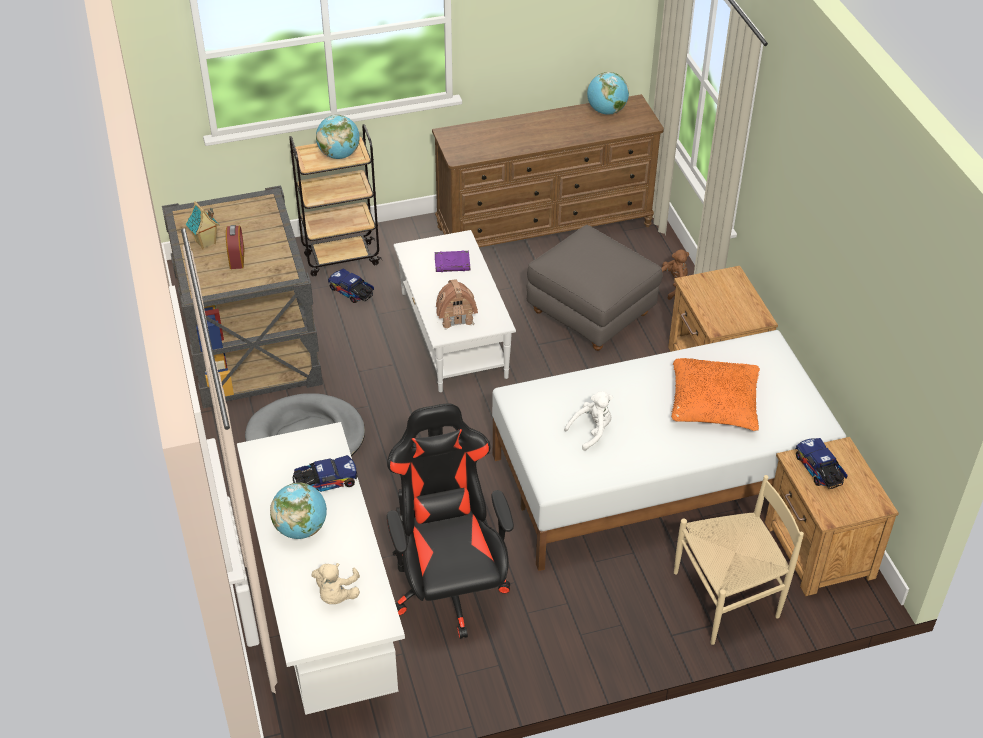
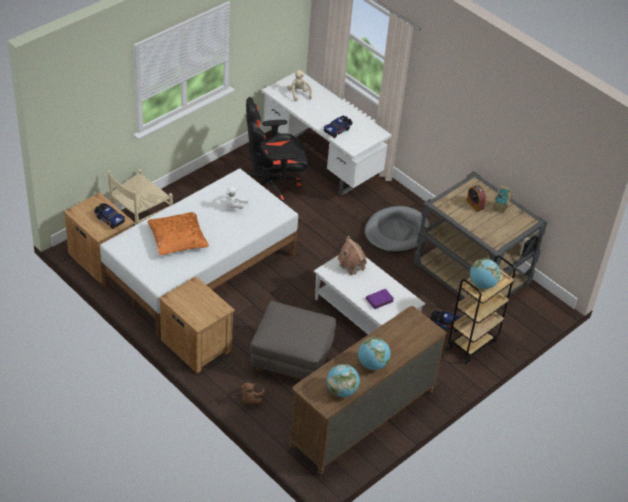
camera: 150 degrees right, 0 degrees up
globe [270,483,327,539] -> globe moved to [358,338,391,370]
black office chair [387,403,514,639] -> black office chair turned 120 degrees clockwise [245,97,308,204]

